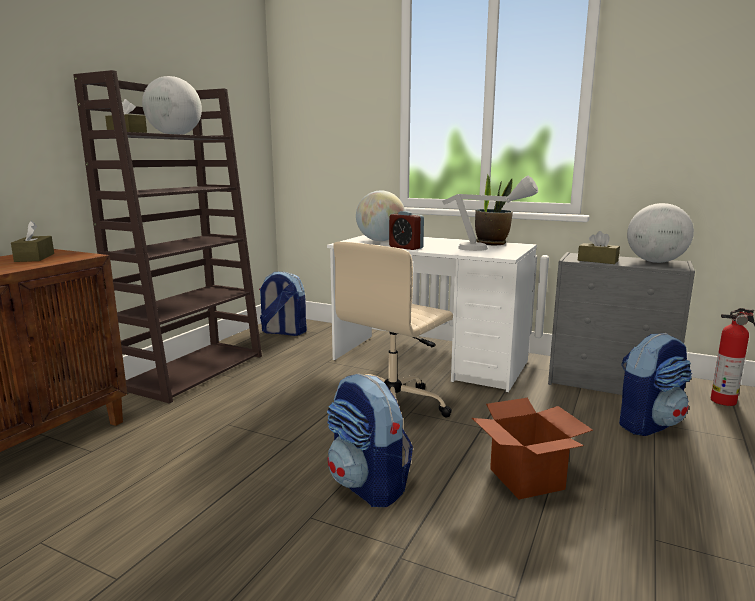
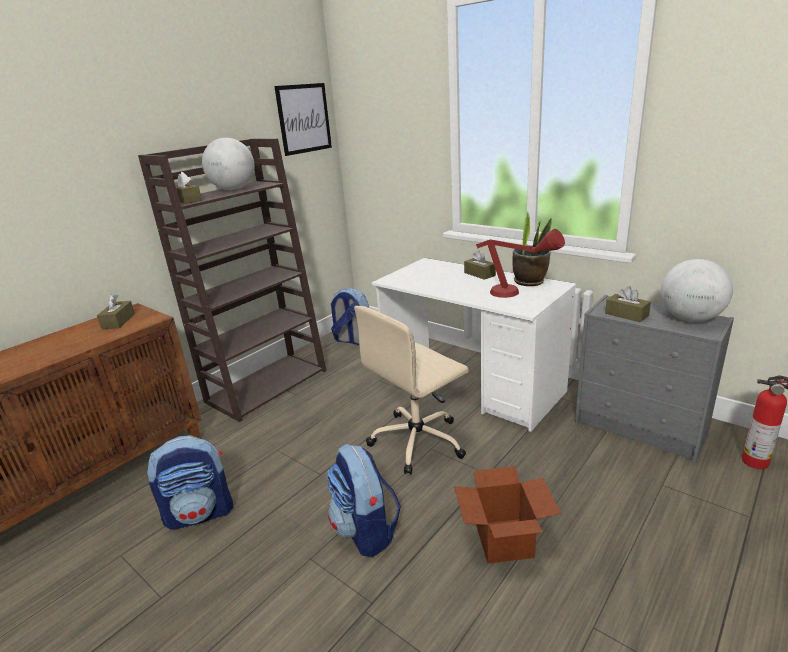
camera: 15 degrees right, 10 degrees up
globe [356,191,405,241] -> none
alarm clock [389,211,424,250] -> none
grey table lamp [442,176,538,251] -> red table lamp [476,229,565,298]
backpack [619,333,692,436] -> backpack moved to [147,435,233,529]
none -> picture [274,83,332,156]
none -> brown tissue box [464,250,496,280]

